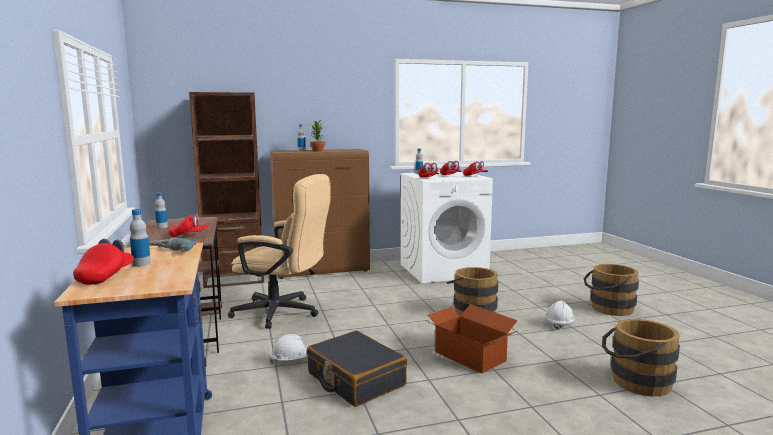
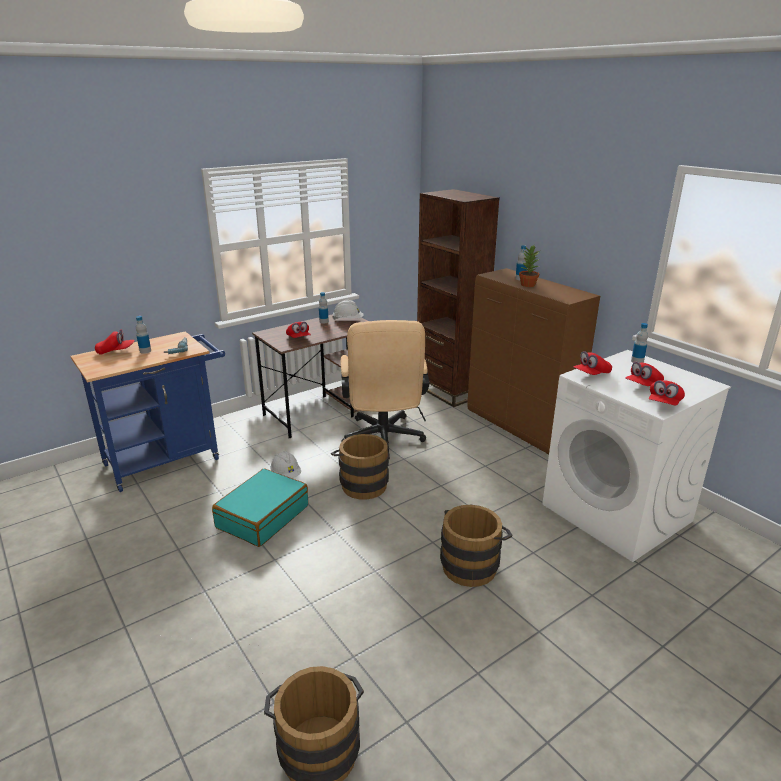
camera: 70 degrees right, 15 degrees up
black suitcase [307,330,407,407] -> turquoise suitcase [212,468,308,547]
cardboard box [427,304,518,373] -> none
white hard hat [546,301,575,330] -> white hard hat moved to [332,300,364,320]
brown bucket [584,264,639,316] -> brown bucket moved to [331,434,389,500]

